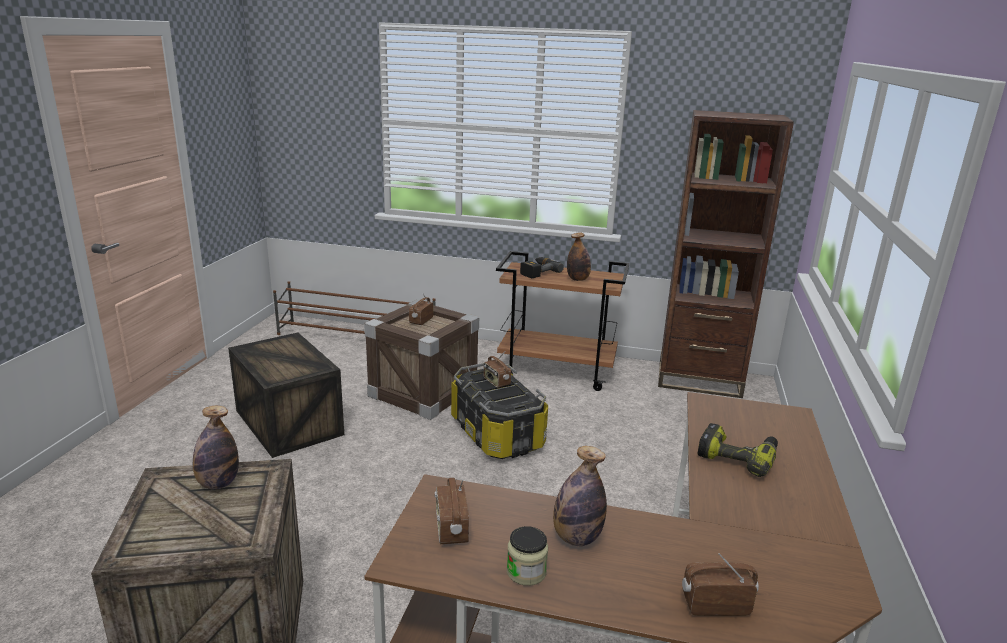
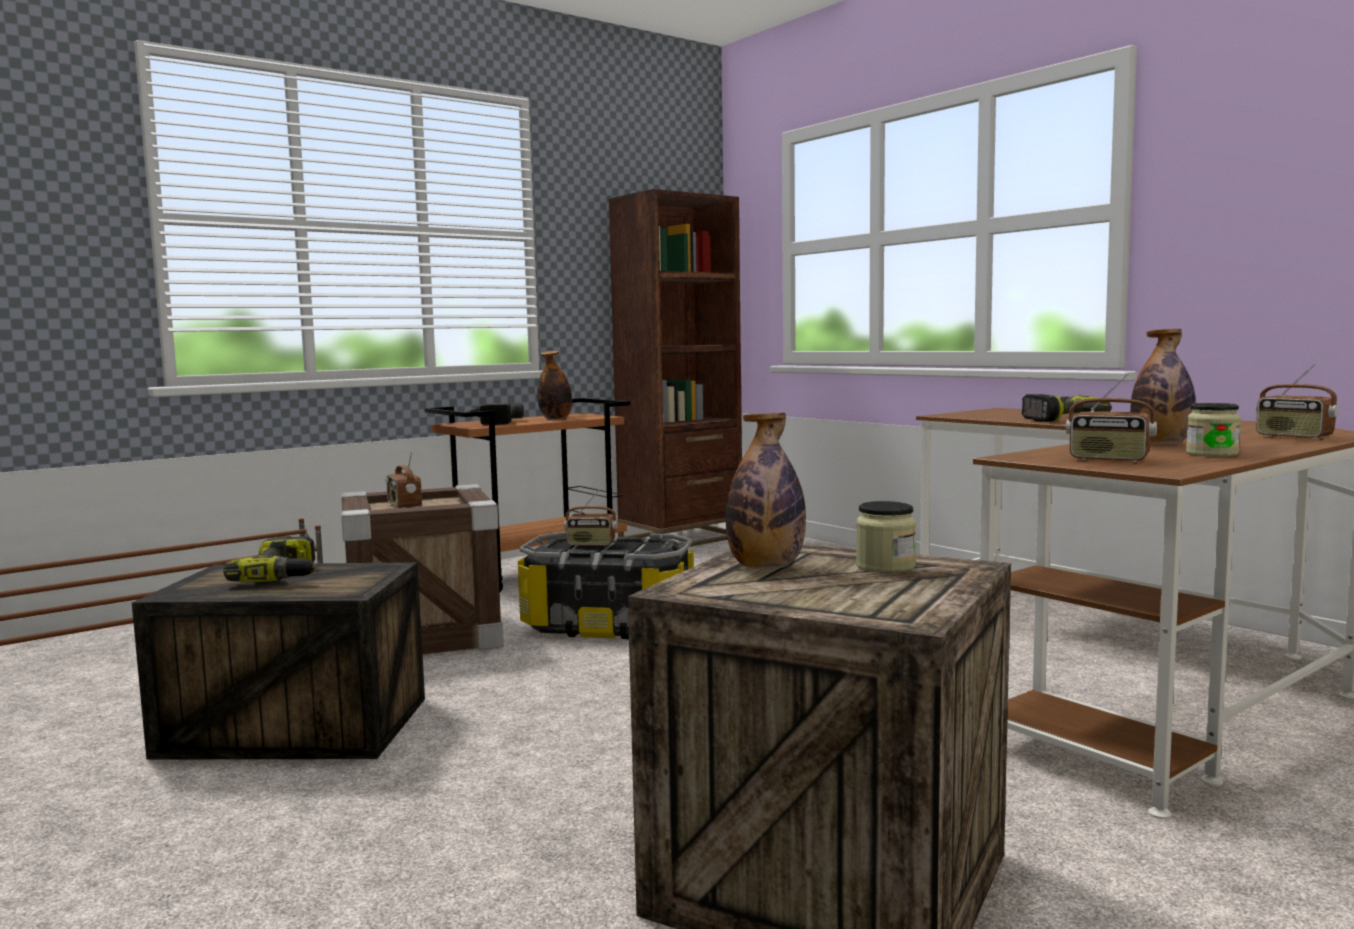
camera: 50 degrees left, 15 degrees down
radio [682,553,759,616] -> radio turned 75 degrees counterclockwise [1256,363,1339,439]
none -> power drill [223,536,316,582]
none -> jar [856,501,916,573]

